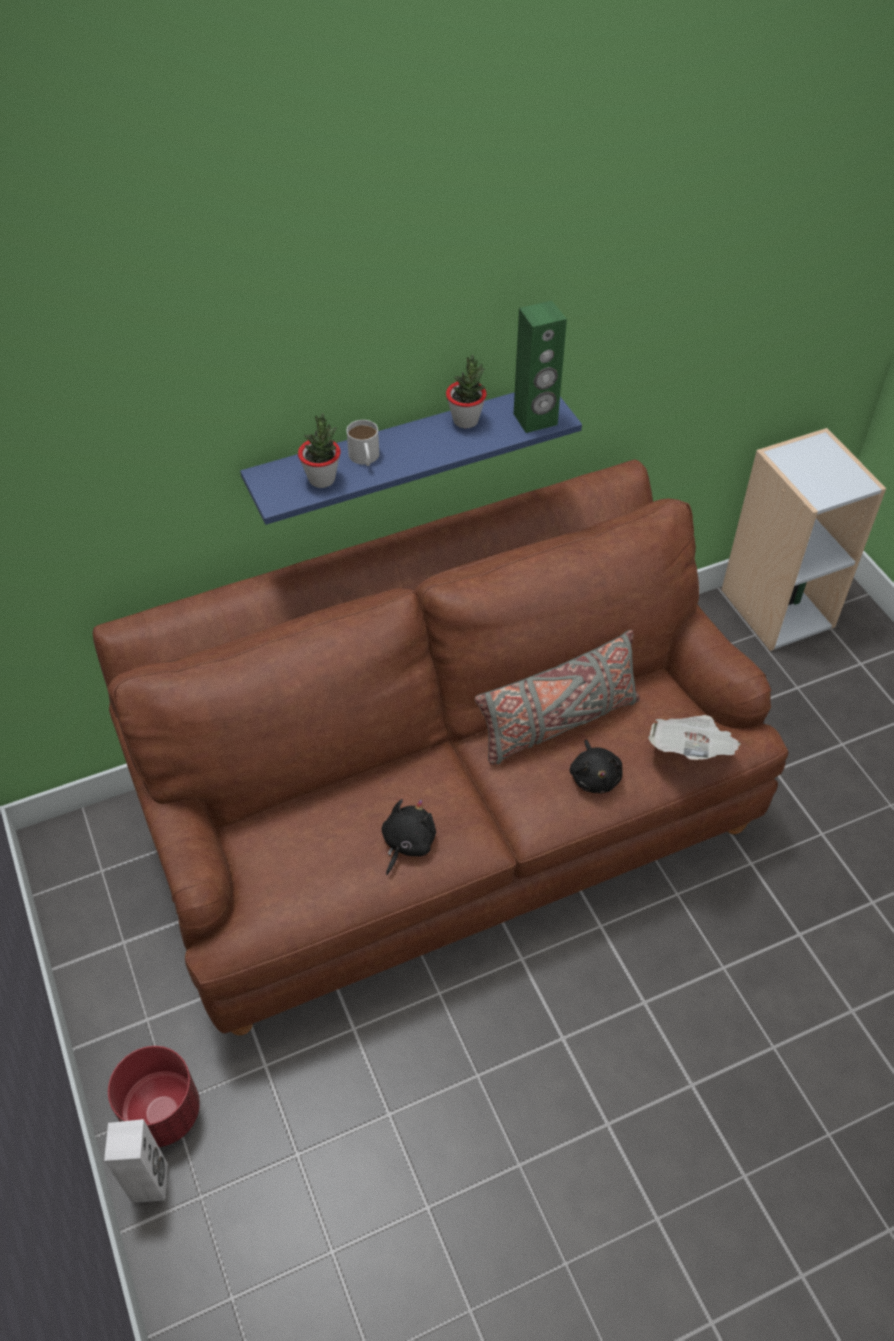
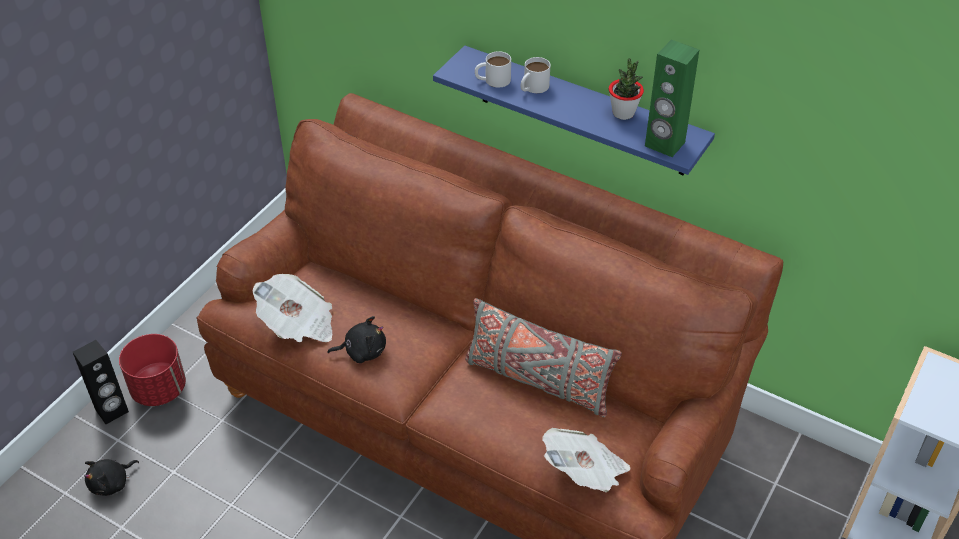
camera: 55 degrees right, 5 degrees down
white speaker [104,1119,168,1203] -> black speaker [73,340,129,424]
potted plant [298,413,340,488] -> white mug [475,51,511,88]
black plush toy [570,740,623,793] -> black plush toy moved to [84,459,139,496]
none -> newspaper [253,274,332,342]

